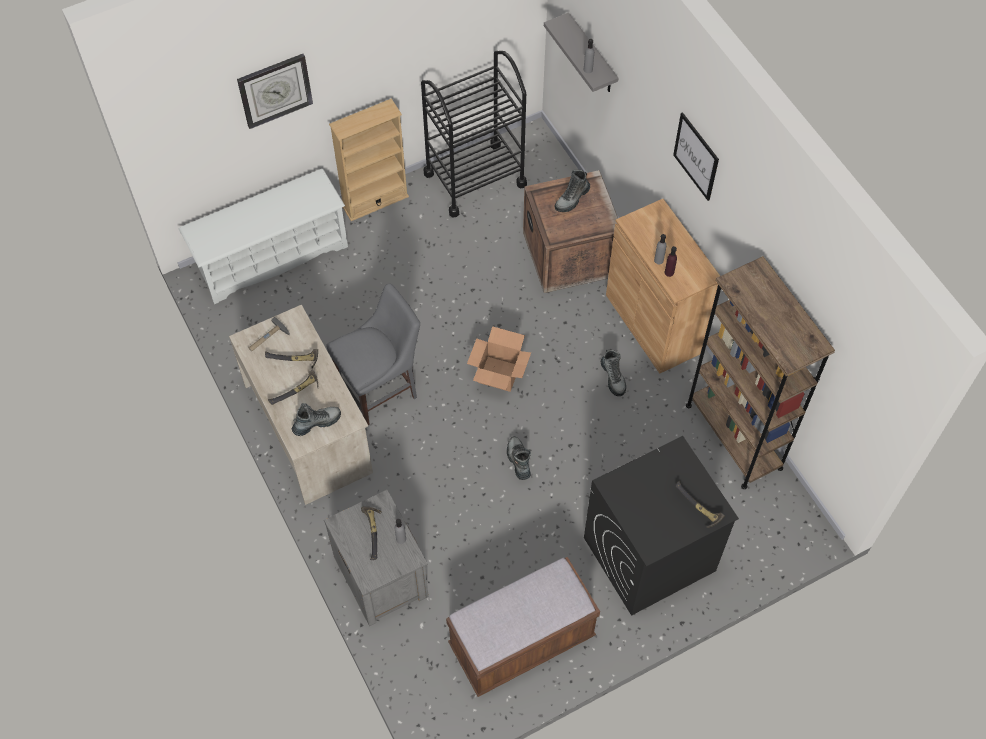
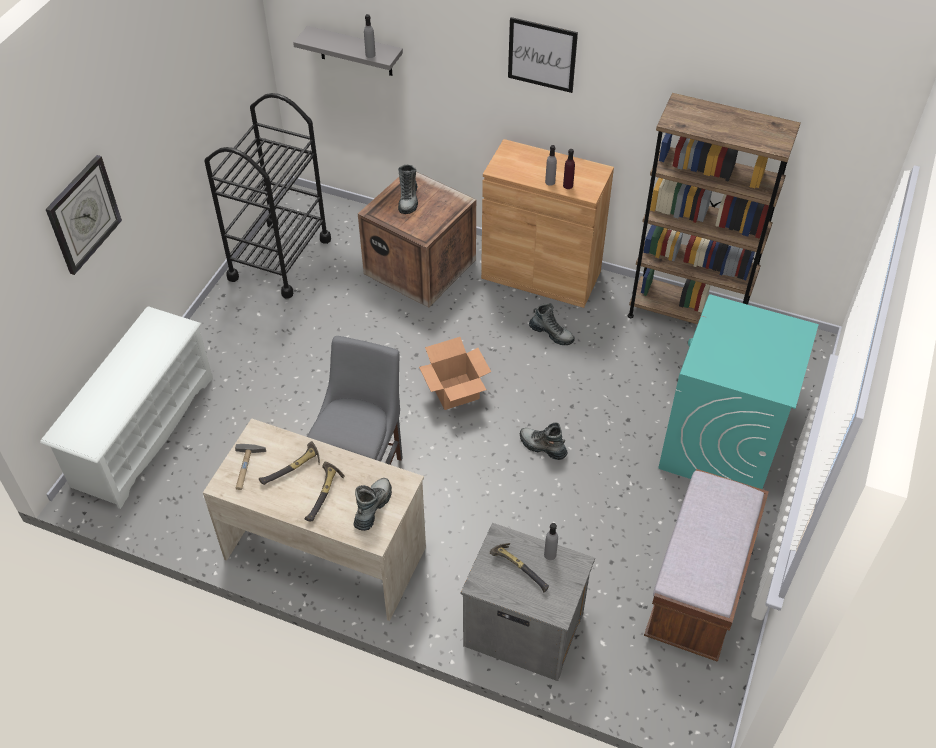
camera: 40 degrees left, 10 degrees down
beige bookcase [329,98,409,221] -> none
black washing machine [584,436,739,616] -> turquoise washing machine [658,294,819,489]
hammer [676,481,725,528] -> none

